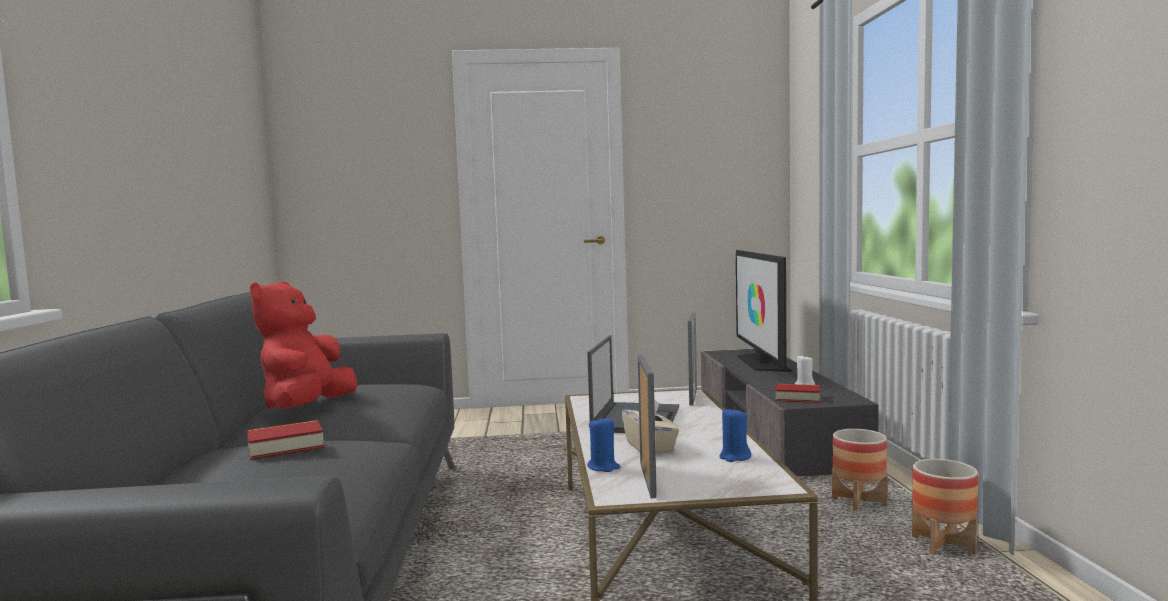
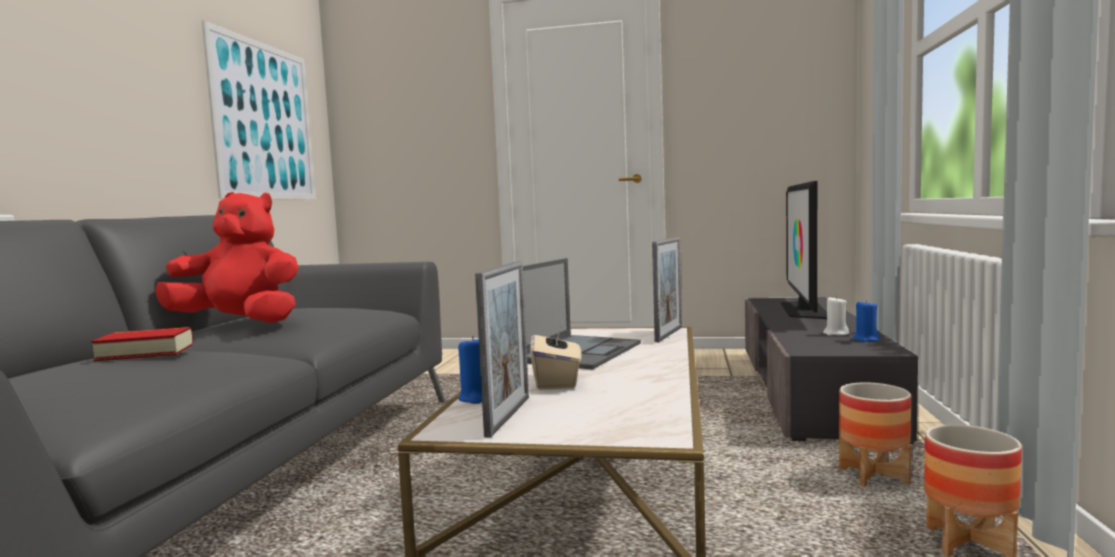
camera: 15 degrees right, 0 degrees up
red plush toy [250,282,357,409] -> red plush toy turned 75 degrees clockwise [155,192,299,323]
blue candle [719,407,751,462] -> blue candle moved to [853,300,880,342]
book [775,384,820,403] -> none
none -> picture [202,20,316,200]

